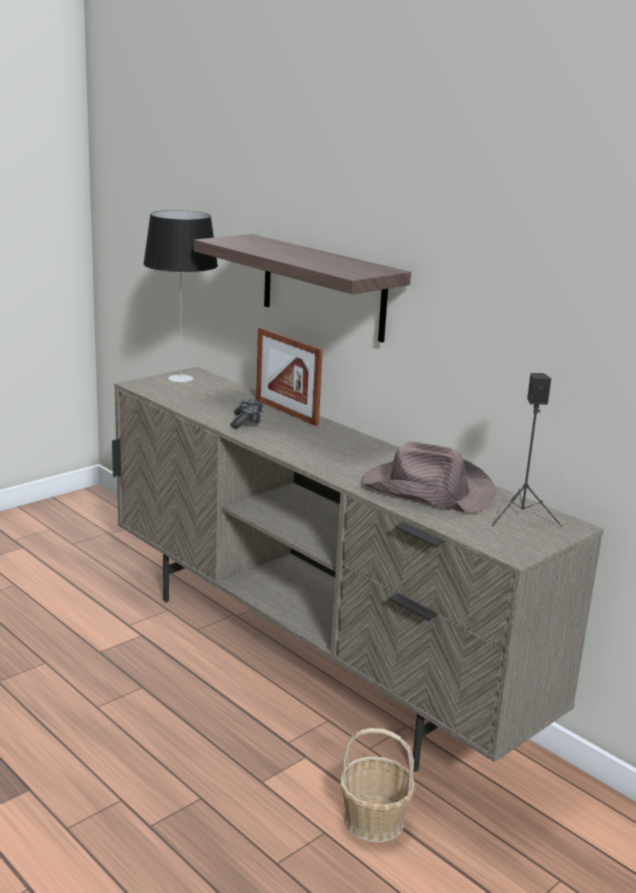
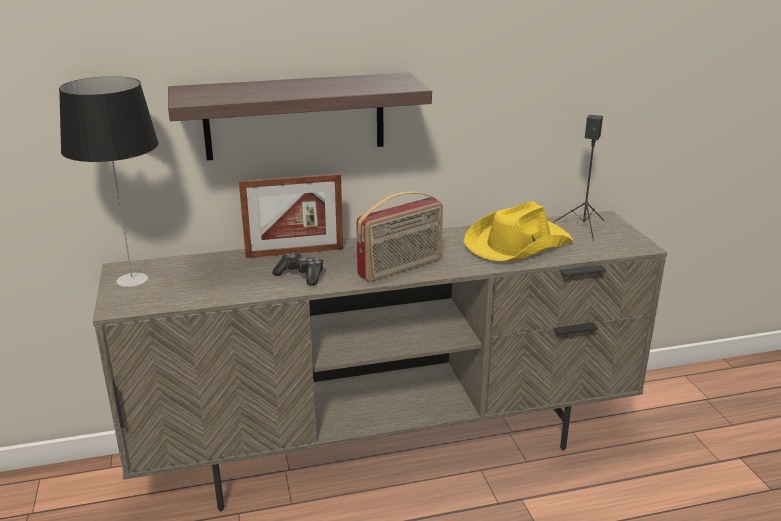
camera: 60 degrees left, 5 degrees up
basket [340,728,415,843] -> none
brown hat [362,441,496,513] -> yellow hat [463,202,573,261]
none -> radio [356,191,443,282]

